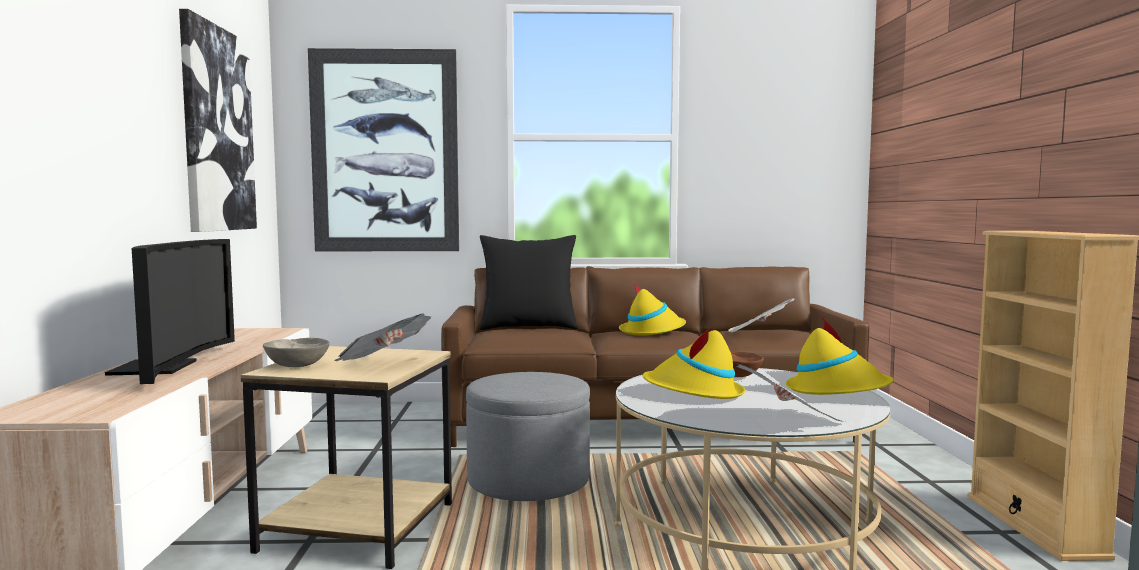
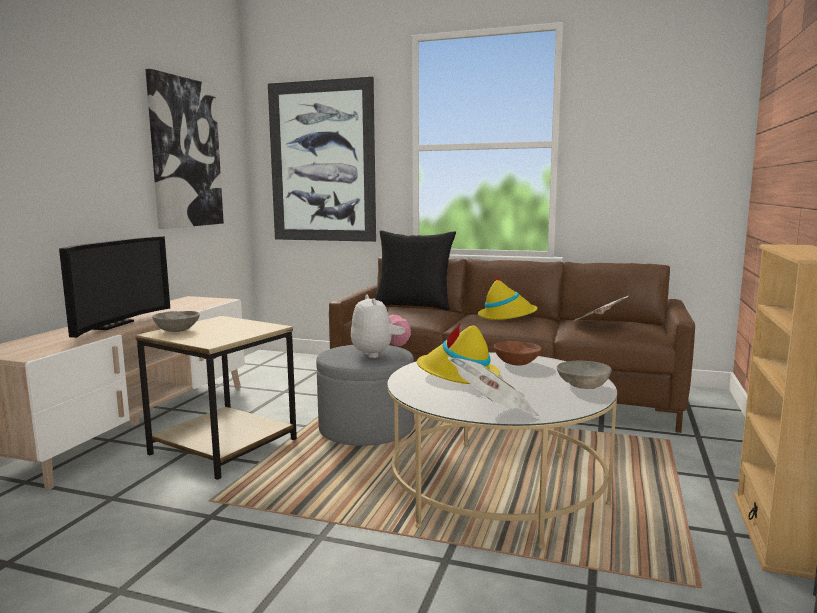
camera: 20 degrees right, 5 degrees up
newspaper [334,313,431,361] -> none
yellow hat [786,317,894,395] -> grey bowl [557,361,612,389]
none -> plush toy [351,295,411,358]

